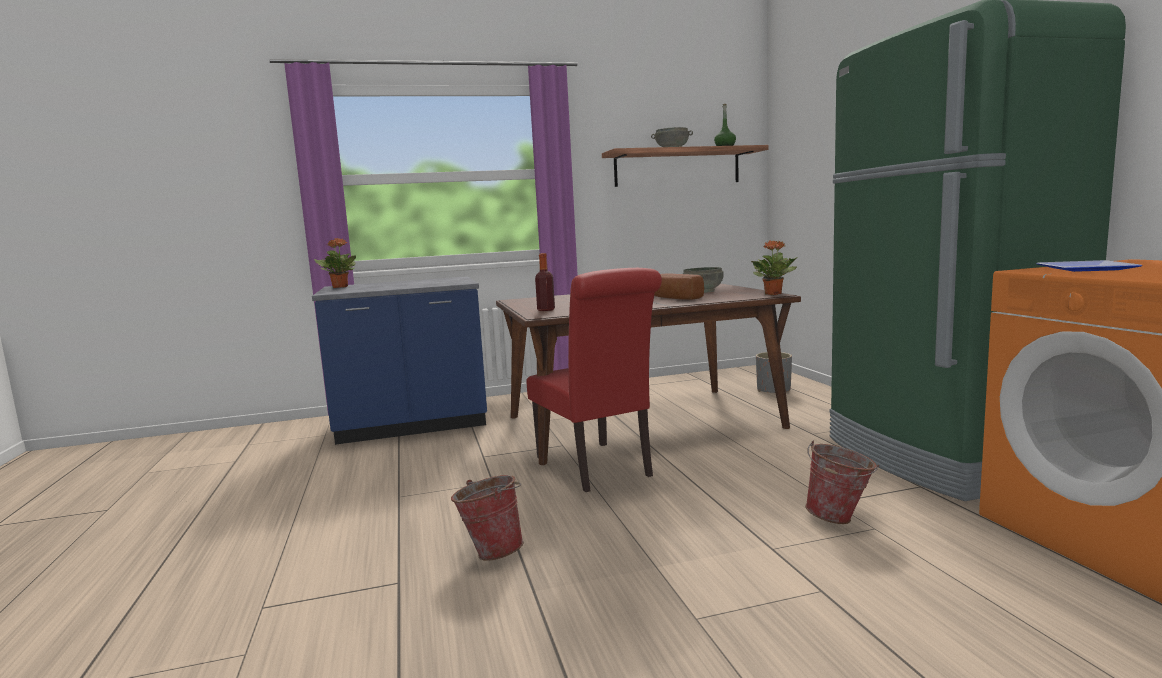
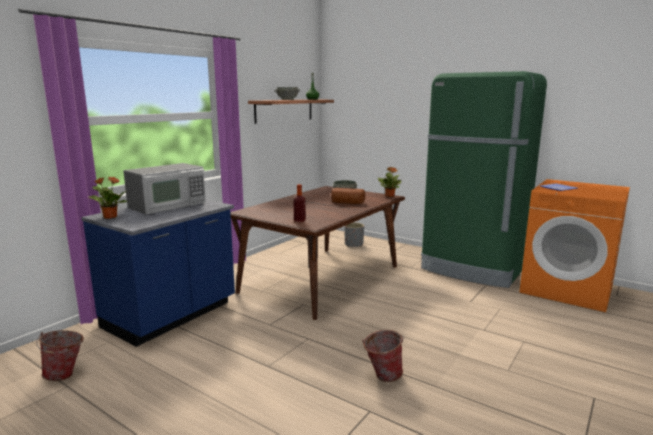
camera: 40 degrees left, 5 degrees up
red chair [527,268,662,492] -> none
bucket [805,440,879,524] -> bucket moved to [36,330,84,381]
none -> microwave [123,163,206,215]

